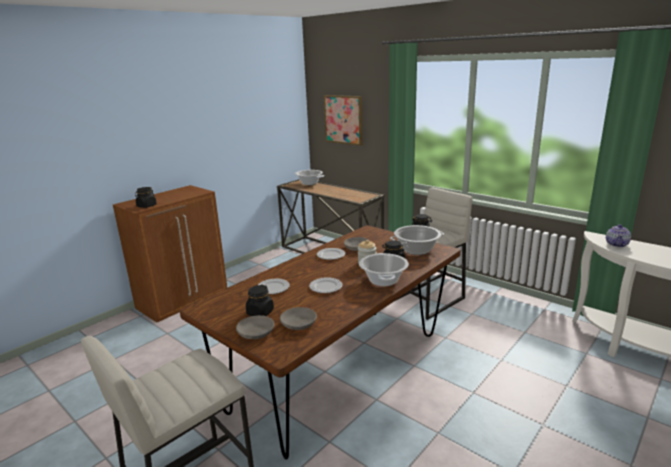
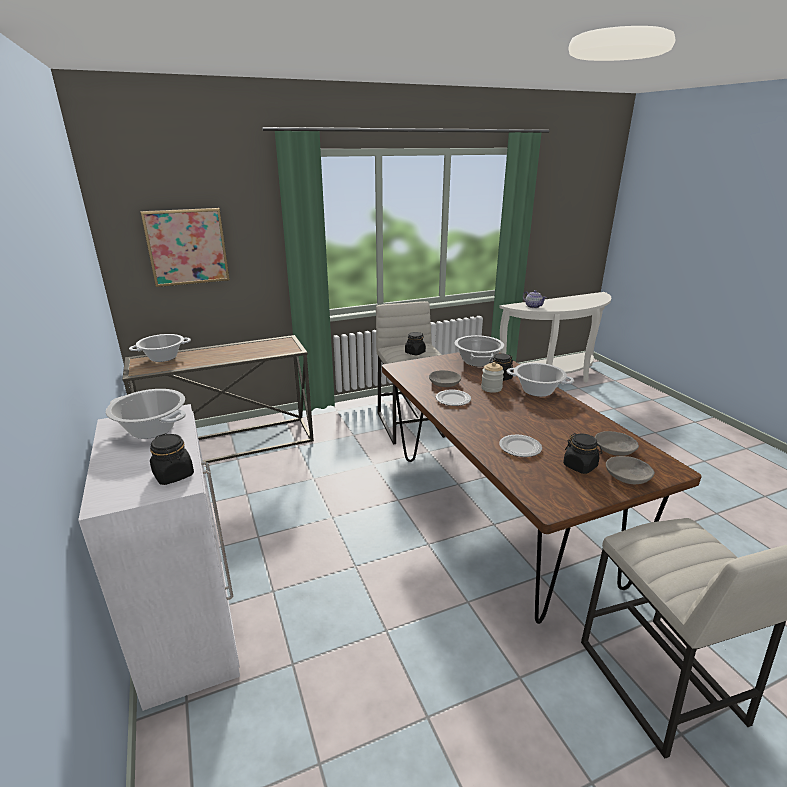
camera: 65 degrees left, 5 degrees up
brown cabinet [113,185,228,322] -> white cabinet [78,404,240,711]
plate [309,277,343,293] -> none
none -> cooking pot [106,389,186,439]

